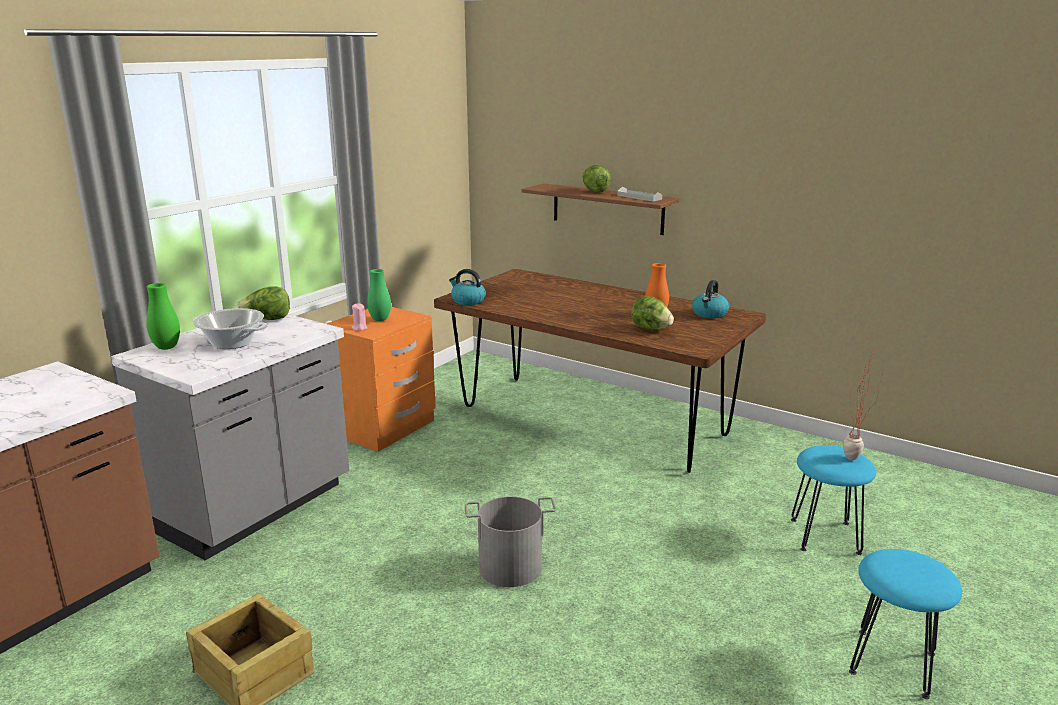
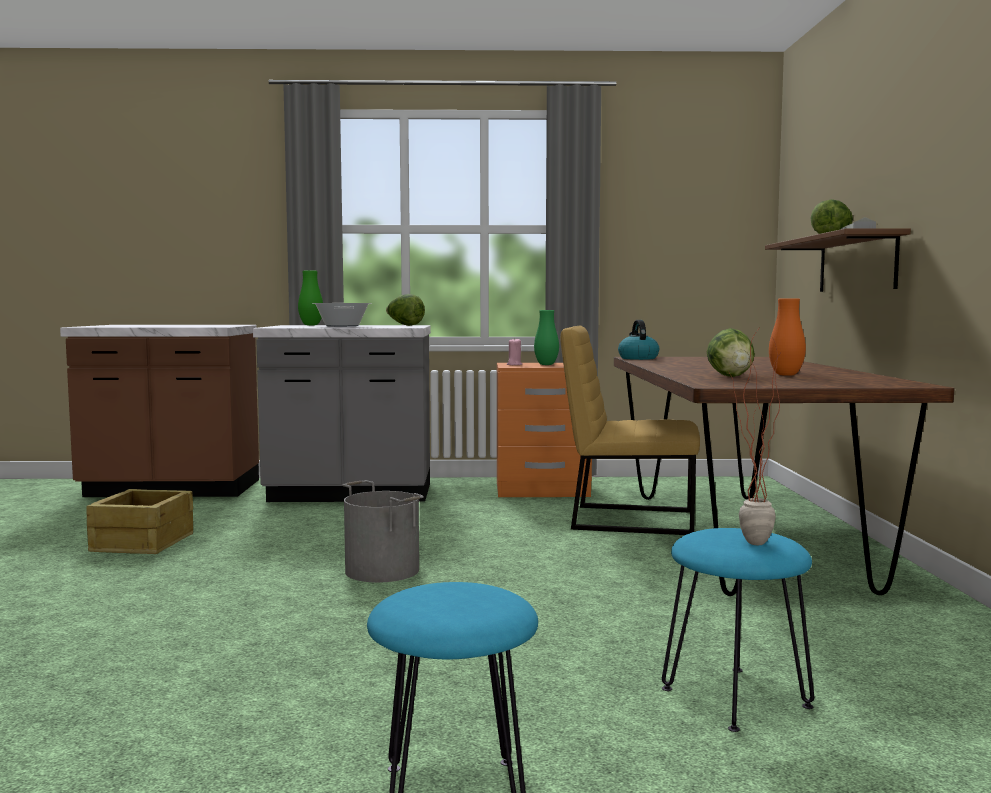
camera: 55 degrees right, 15 degrees down
kettle [692,280,729,318] -> none
none -> yellow chair [560,325,700,535]

